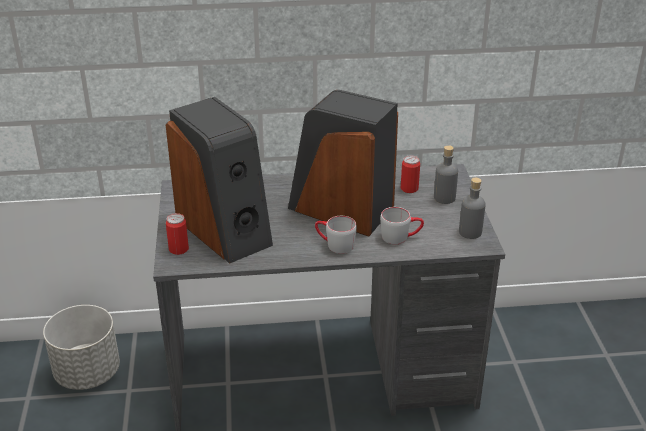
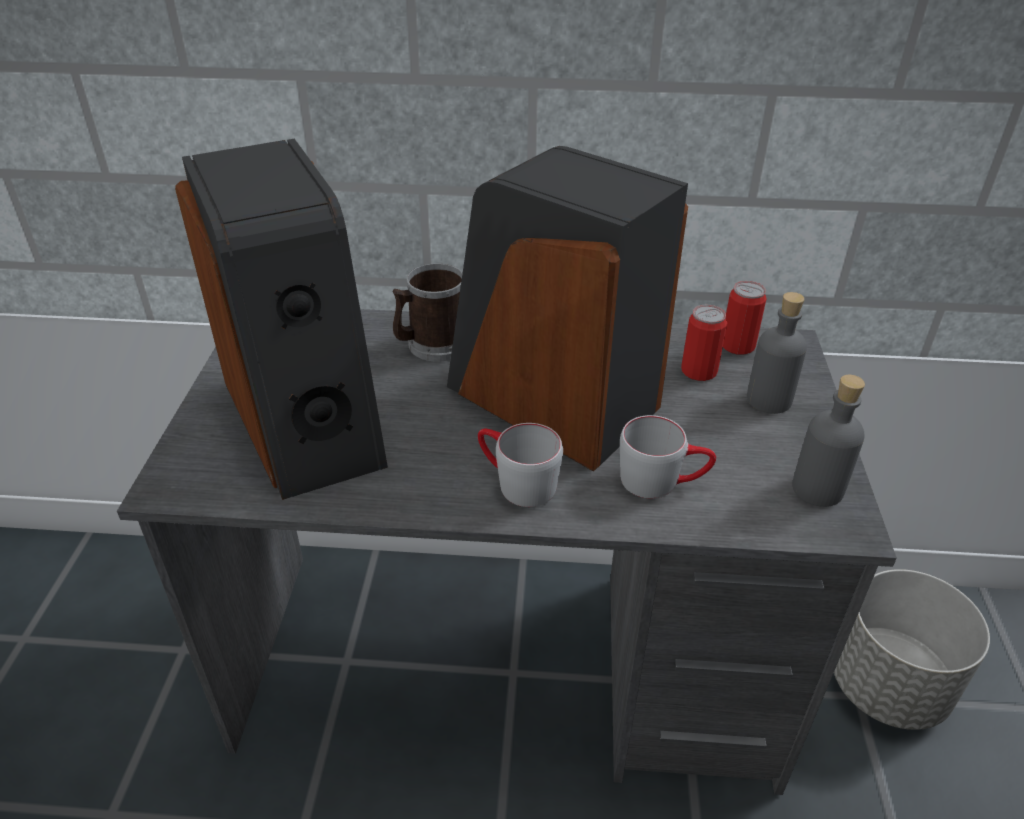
camera: 10 degrees right, 5 degrees up
grey planter [43,305,120,390] -> grey planter moved to [834,569,990,730]
can [166,213,189,255] -> can moved to [723,281,767,355]
none -> mug [392,264,463,362]

